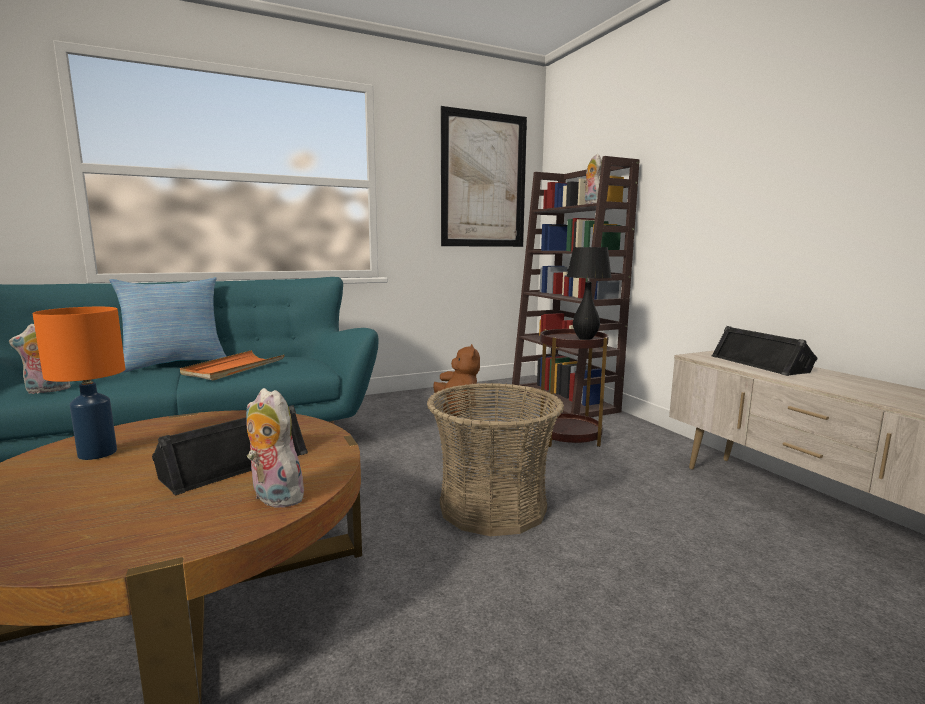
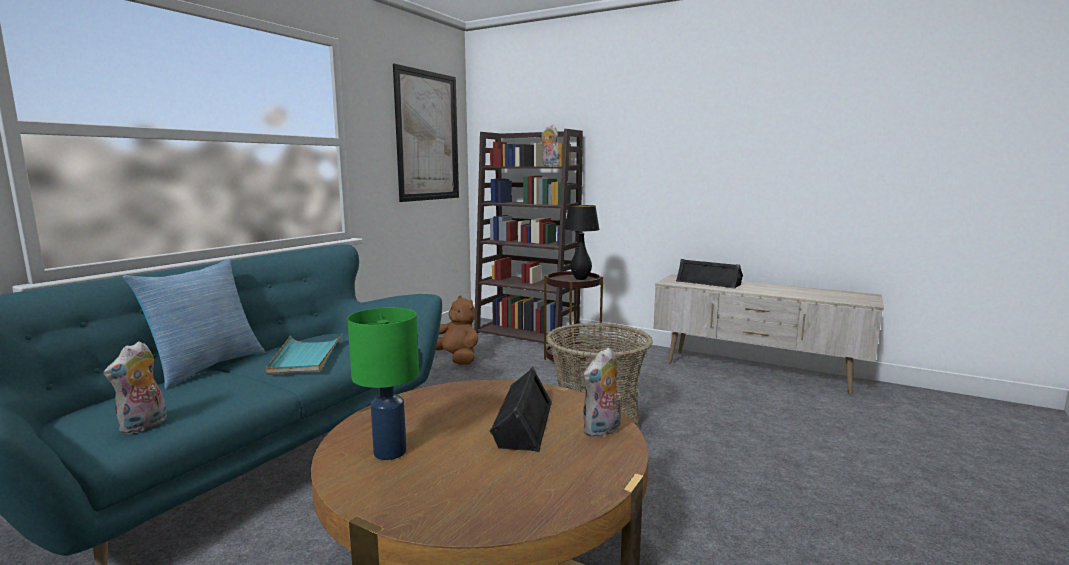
camera: 35 degrees left, 0 degrees up
orange table lamp [32,307,125,460] -> green table lamp [347,308,419,460]
orange tray [180,350,285,380] -> turquoise tray [266,334,342,375]
plush toy [246,388,308,508] -> plush toy turned 45 degrees counterclockwise [582,347,621,438]

